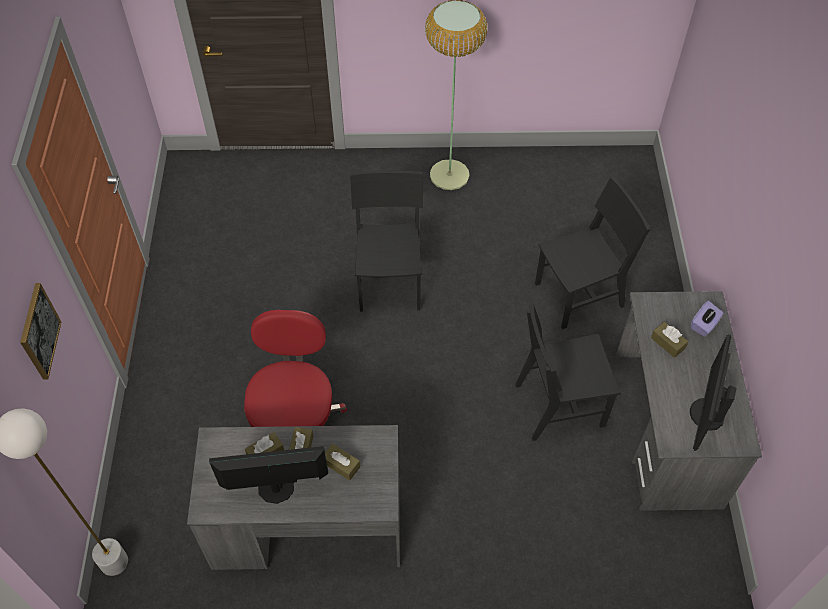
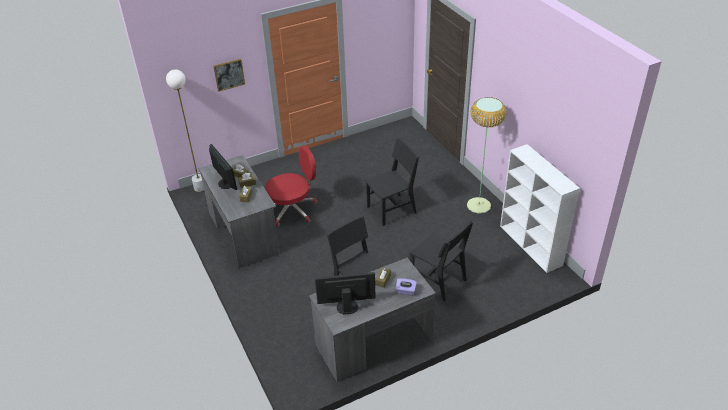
camera: 65 degrees right, 15 degrees down
none -> white bookcase [500,144,580,273]

